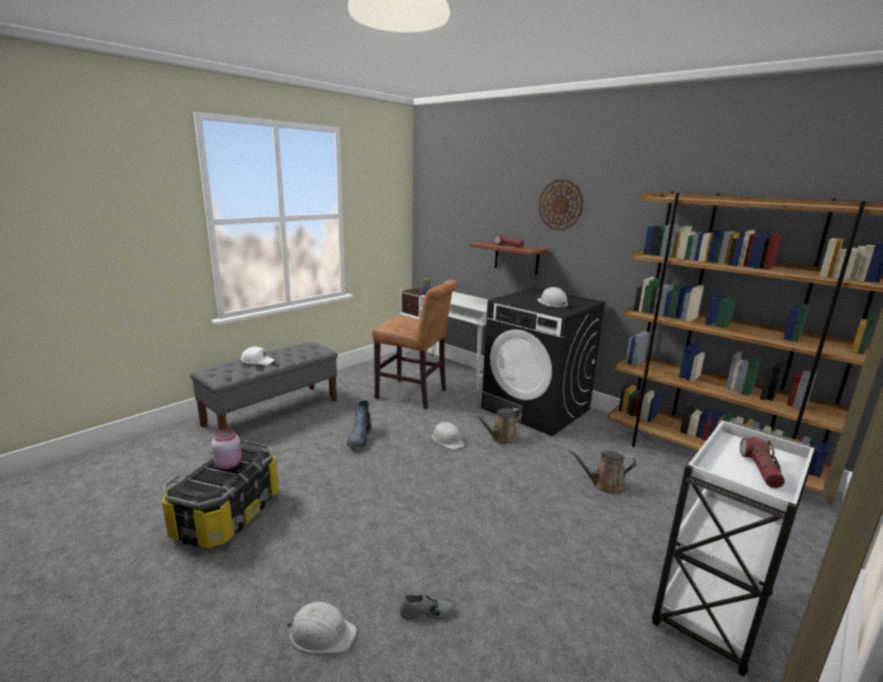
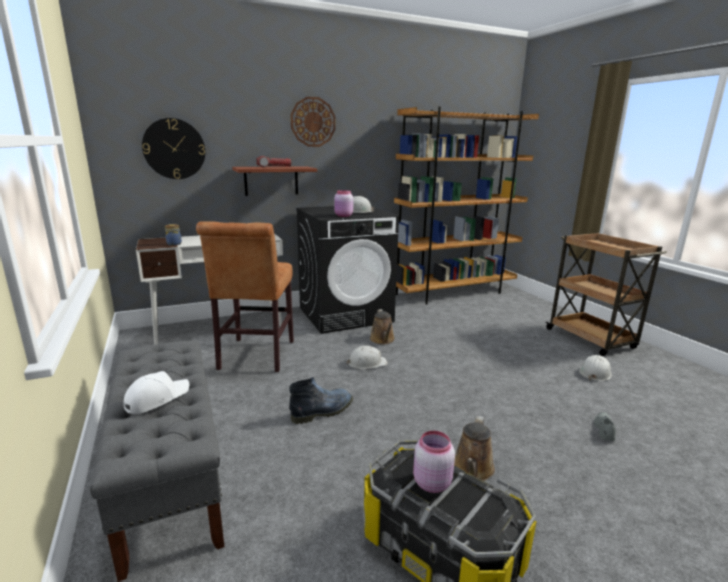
camera: 65 degrees left, 0 degrees up
white hard hat [286,602,357,654] -> white hard hat moved to [579,355,612,381]
boot [347,401,371,448] -> boot turned 60 degrees counterclockwise [289,377,353,424]
brown chair [372,280,458,409] -> brown chair turned 135 degrees clockwise [196,221,294,372]
brown watering can [569,450,636,494] -> brown watering can moved to [454,416,495,481]
white cart [652,419,817,677] -> brown cart [546,233,667,356]
flashlight [740,437,785,488] -> none
none -> wall clock [142,118,205,179]
none -> pink jar [335,190,353,217]

